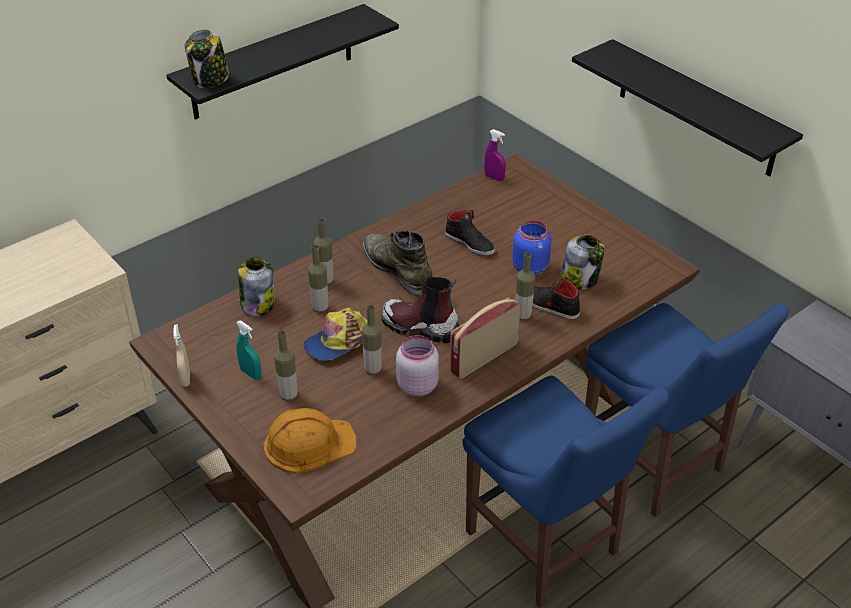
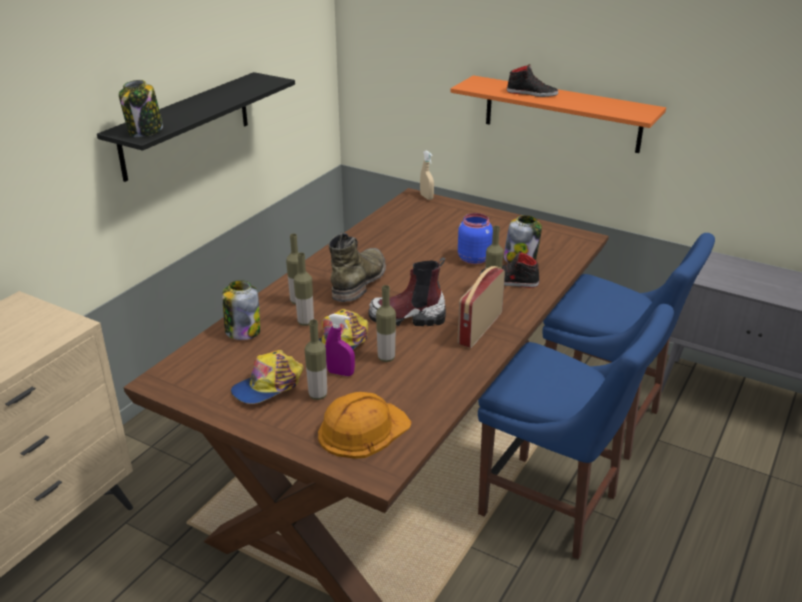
camera: 20 degrees left, 10 degrees down
beige spray bottle [173,324,190,387] -> beige spray bottle moved to [420,150,434,200]
turquoise spray bottle [236,321,262,379] -> cap [231,350,304,404]
green boot [363,230,433,296] -> green boot turned 75 degrees clockwise [328,232,386,302]
pink jar [396,335,439,396] -> none
black shoe [445,210,495,256] -> black shoe moved to [507,64,558,97]
purple spray bottle [484,129,506,181] -> purple spray bottle moved to [325,314,355,376]
black shelf [572,39,803,177] -> orange shelf [451,75,666,153]

